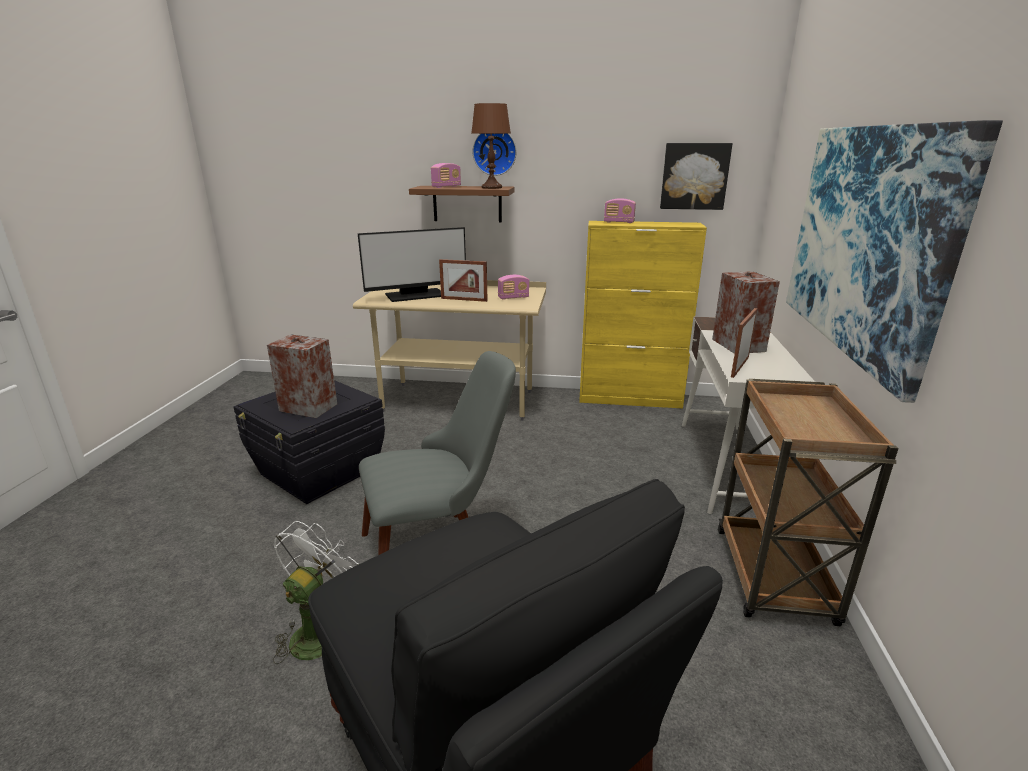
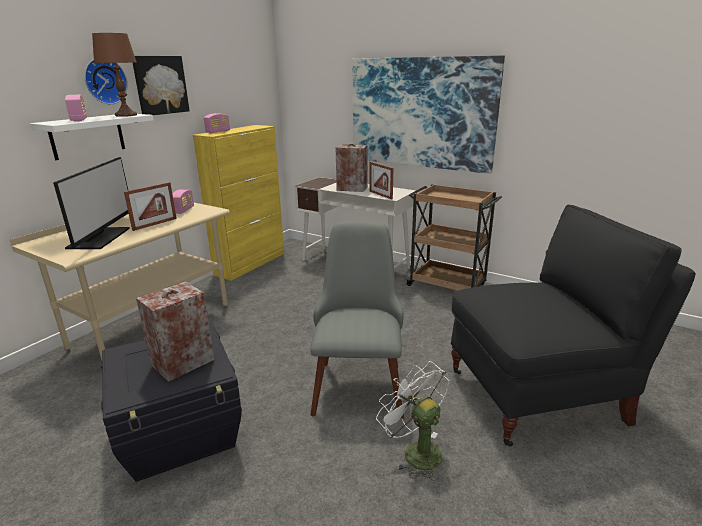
camera: 65 degrees left, 0 degrees up
brown shelf [409,186,514,222] -> white shelf [30,114,154,160]
picture [660,143,732,210] -> picture moved to [133,56,190,115]

